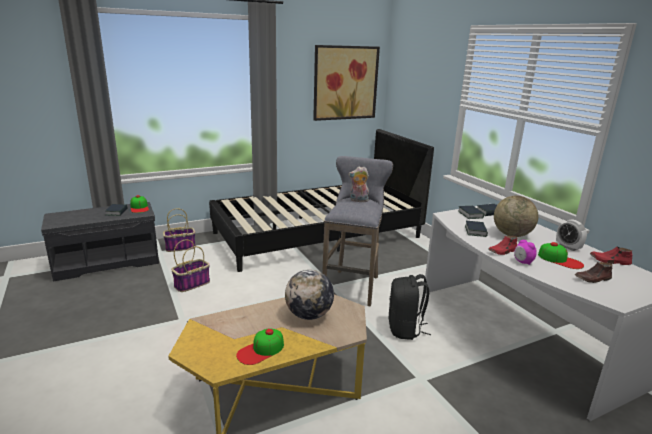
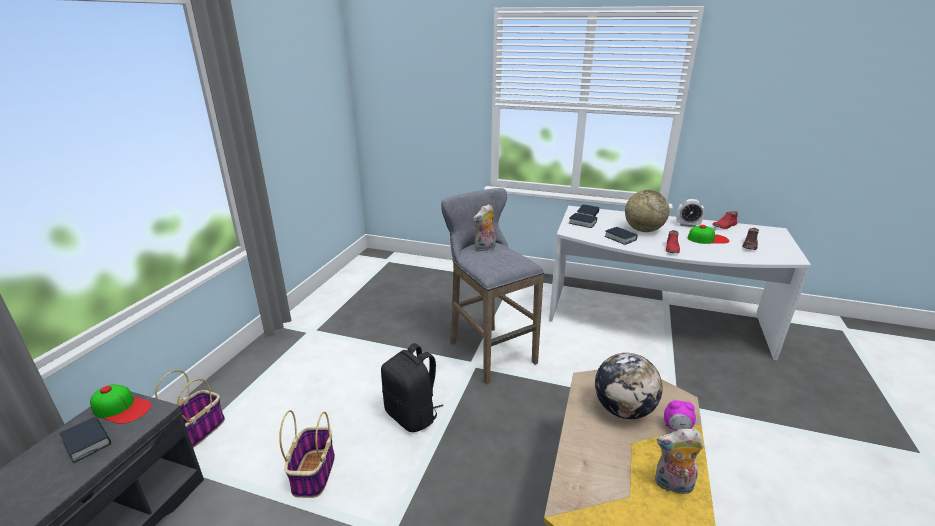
camera: 45 degrees left, 5 degrees up
black bed [209,129,434,272] -> none
cap [236,328,284,365] -> plush toy [655,429,703,494]
picture [313,45,380,121] -> none
black backpack [388,274,431,340] -> black backpack moved to [381,343,444,432]
alarm clock [514,240,537,265] -> alarm clock moved to [664,400,696,431]

